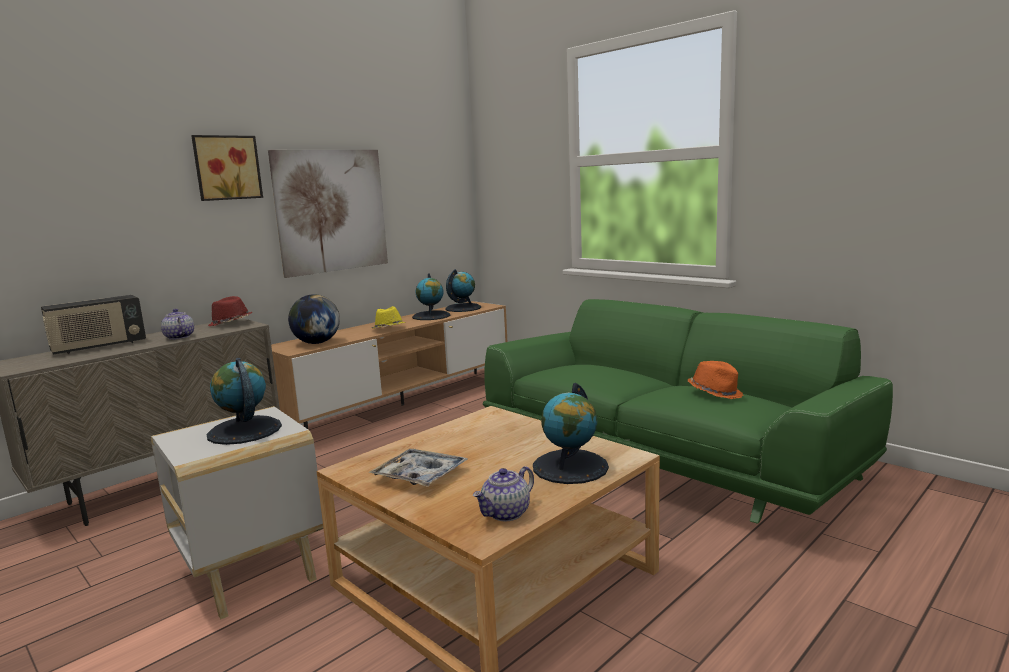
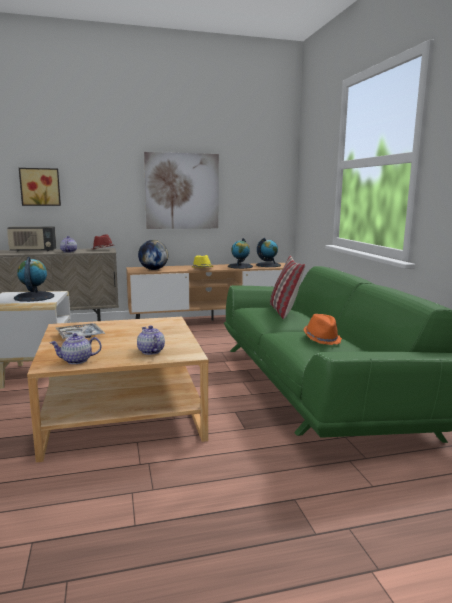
camera: 30 degrees right, 0 degrees up
picture [191,135,263,201] -> picture moved to [19,168,61,206]
globe [533,383,609,484] -> teapot [137,326,165,355]
none -> pillow [270,256,306,319]

